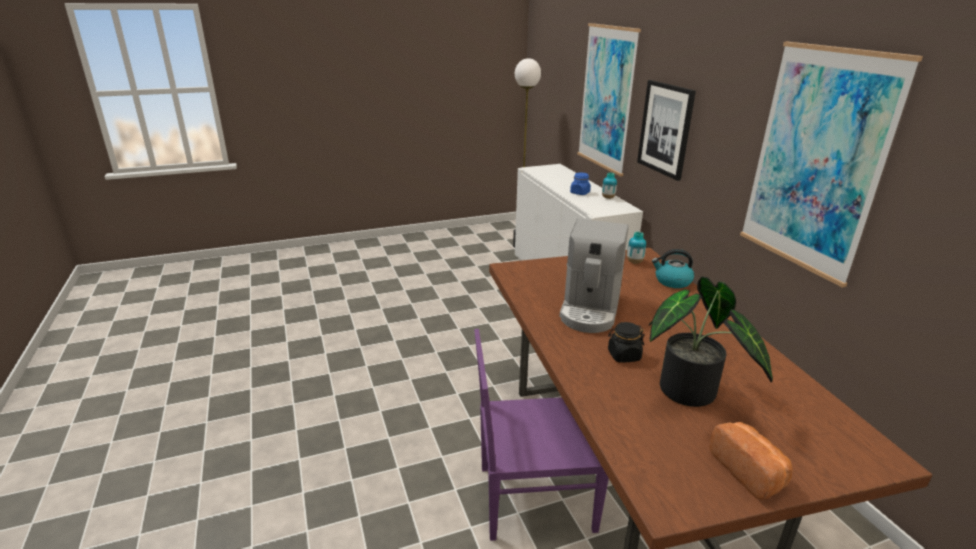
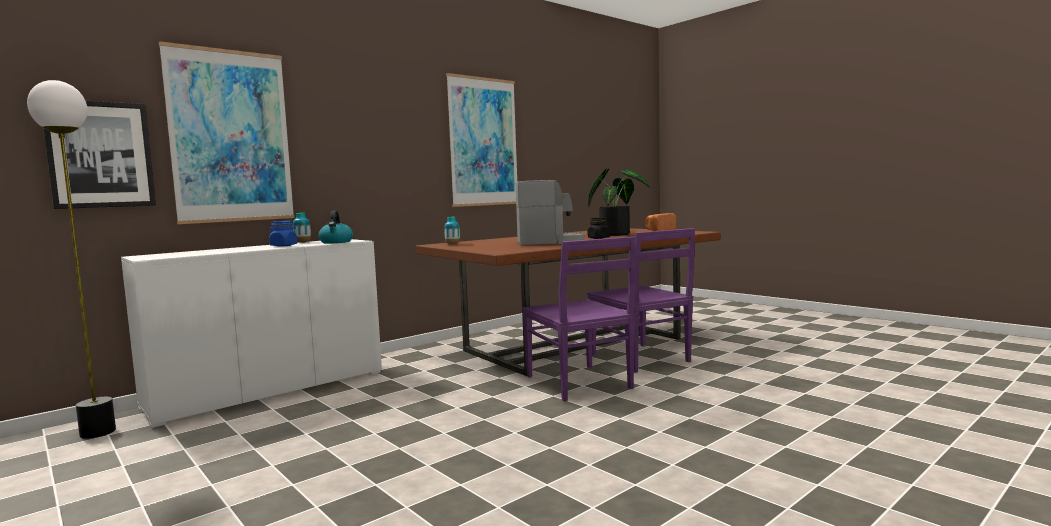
camera: 110 degrees left, 20 degrees down
picture [637,80,696,181] -> picture moved to [43,101,156,209]
kettle [652,249,694,288] -> kettle moved to [318,211,353,243]
none -> purple chair [522,236,636,401]

